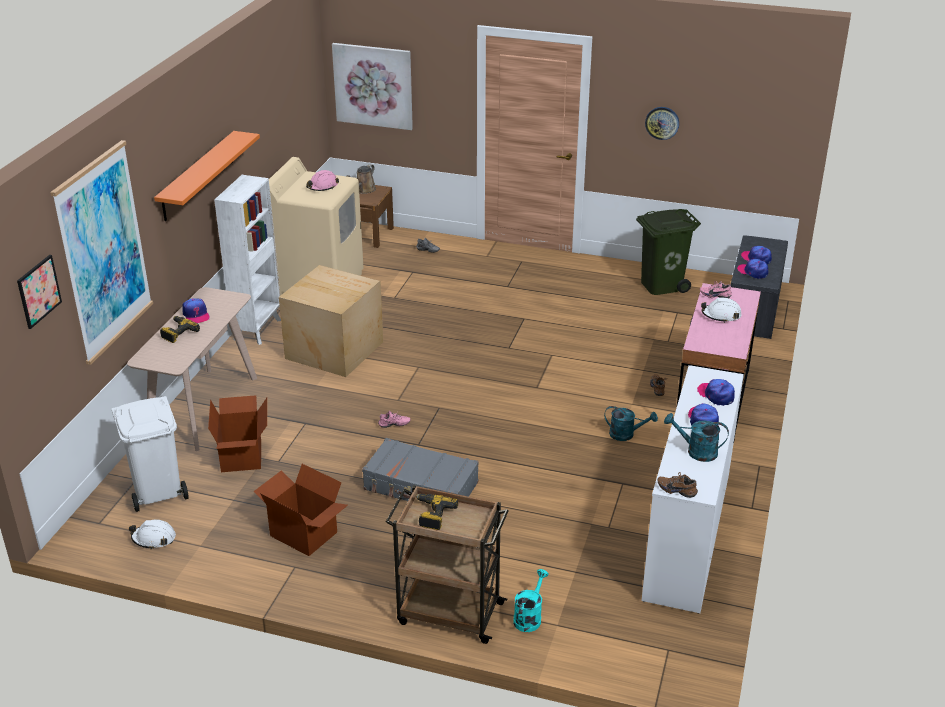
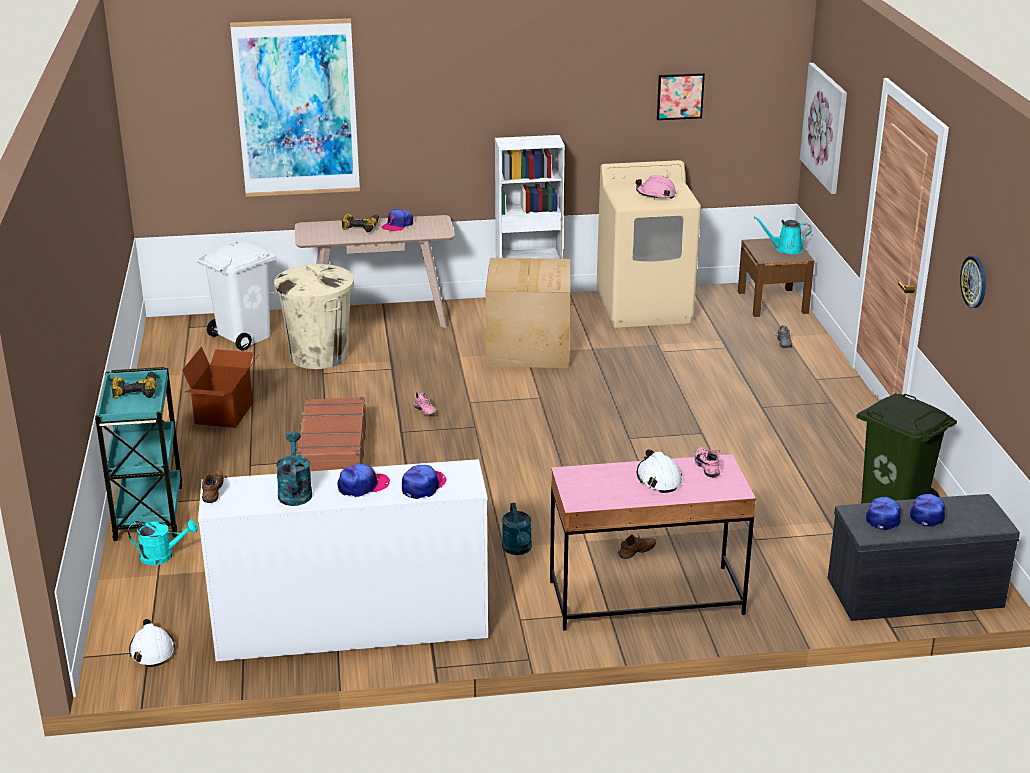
camera: 65 degrees right, 5 degrees down
picture [17,255,62,329] -> picture moved to [657,73,705,120]
white hard hat [129,519,176,550] -> white hard hat moved to [129,619,175,667]
orange shelf [154,131,260,221] -> none
cardboard box [208,395,267,472] -> beige trash can [274,264,354,369]
brown watering can [347,164,376,194] -> turquoise watering can [754,217,812,254]
grey suitcase [362,438,479,501] -> brown suitcase [296,397,366,471]
brown cart [386,485,508,644] -> turquoise cart [95,367,183,541]

